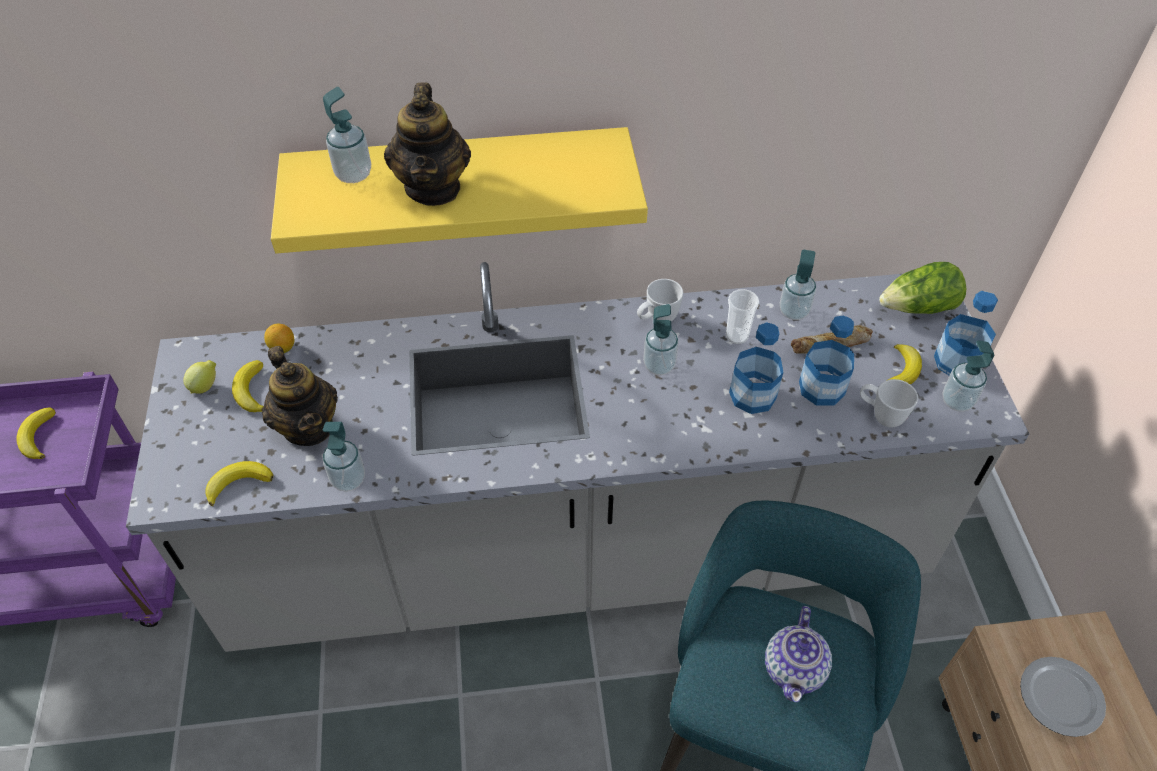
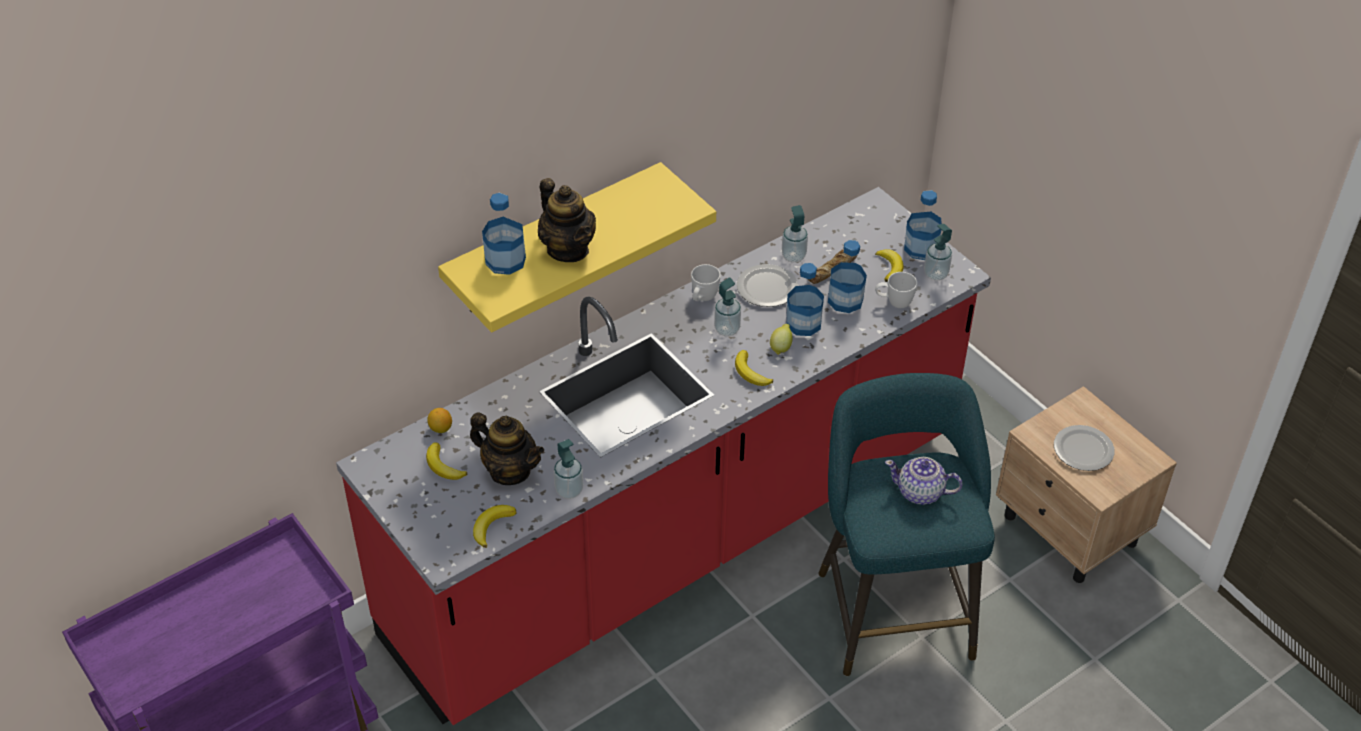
camera: 30 degrees left, 5 degrees down
banana [16,407,56,459] -> banana moved to [735,350,773,386]
grey counter [126,262,1029,652] -> red counter [336,187,991,725]
lemon [183,360,216,394] -> lemon moved to [770,324,793,355]
soap dispenser [323,87,371,183] -> bottle [482,193,526,275]
cup [726,289,759,344] -> plate [737,264,798,307]
teapot [765,606,832,702] -> teapot turned 120 degrees clockwise [885,457,963,505]
lettuce [879,262,966,314] -> none

